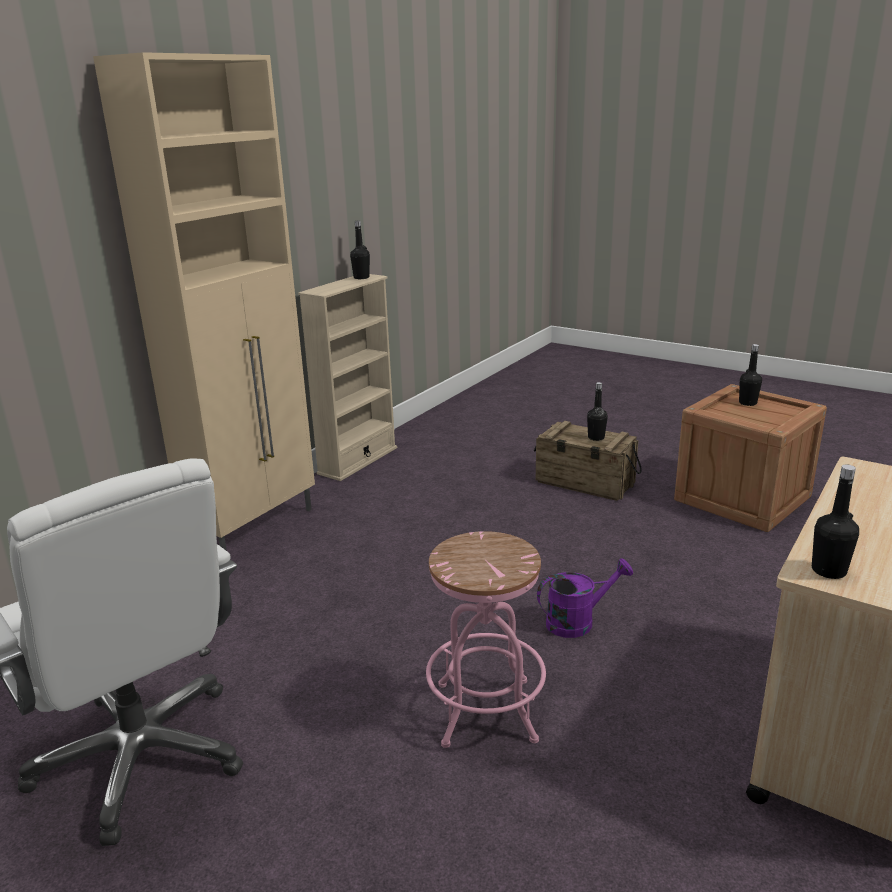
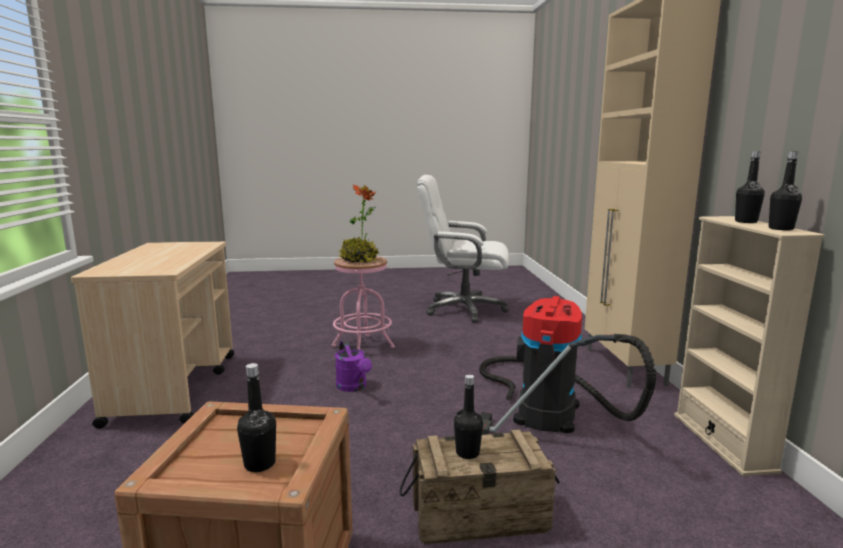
camera: 140 degrees right, 10 degrees down
purple watering can [537,558,633,638] -> purple watering can turned 60 degrees counterclockwise [335,340,372,392]
black bottle [812,465,859,579] -> black bottle moved to [735,151,765,223]
none -> potted plant [339,185,379,263]
none -> vacuum cleaner [479,296,656,435]

